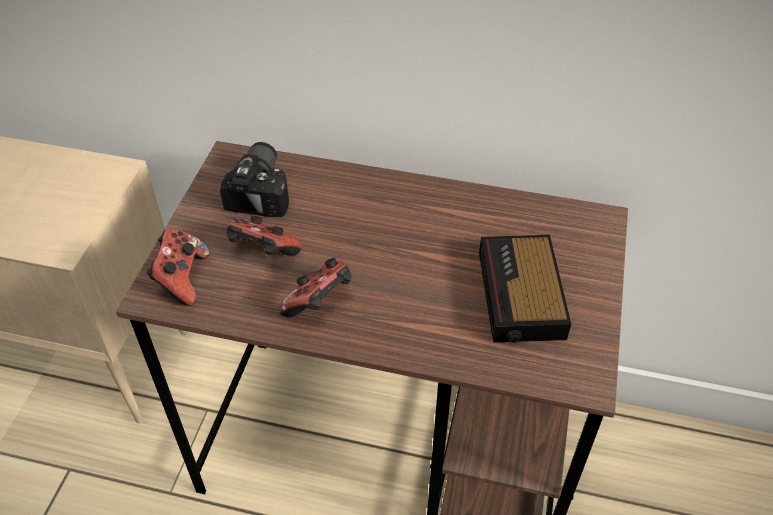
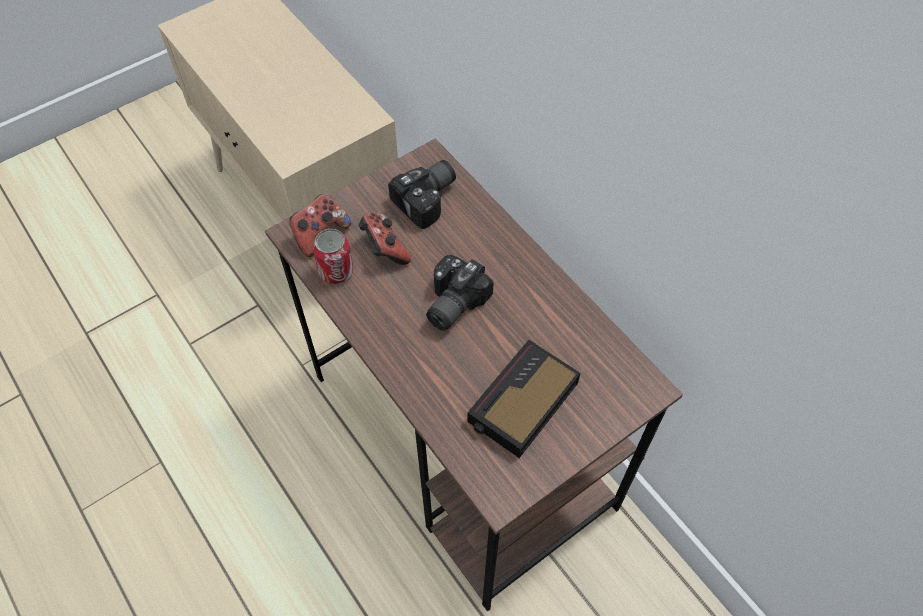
camera: 40 degrees right, 10 degrees up
game controller [278,258,351,318] -> none
none -> can [313,229,354,284]
none -> camera [426,255,494,331]

